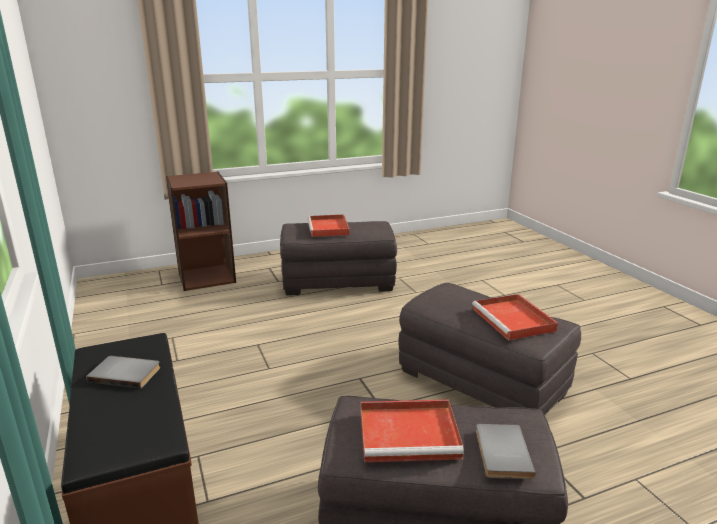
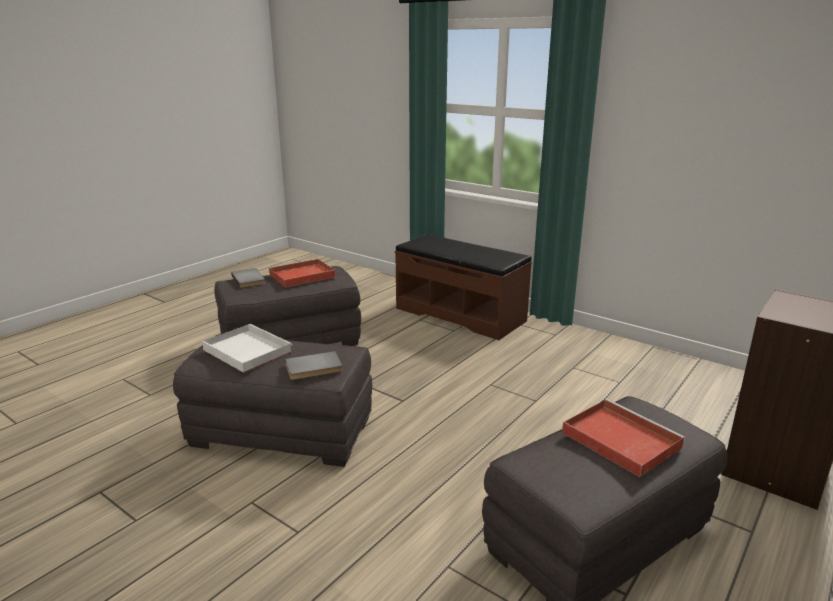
camera: 150 degrees right, 0 degrees up
grey book [86,356,160,388] -> grey book moved to [285,351,343,380]
red tray [472,294,558,340] -> white tray [202,324,293,373]

